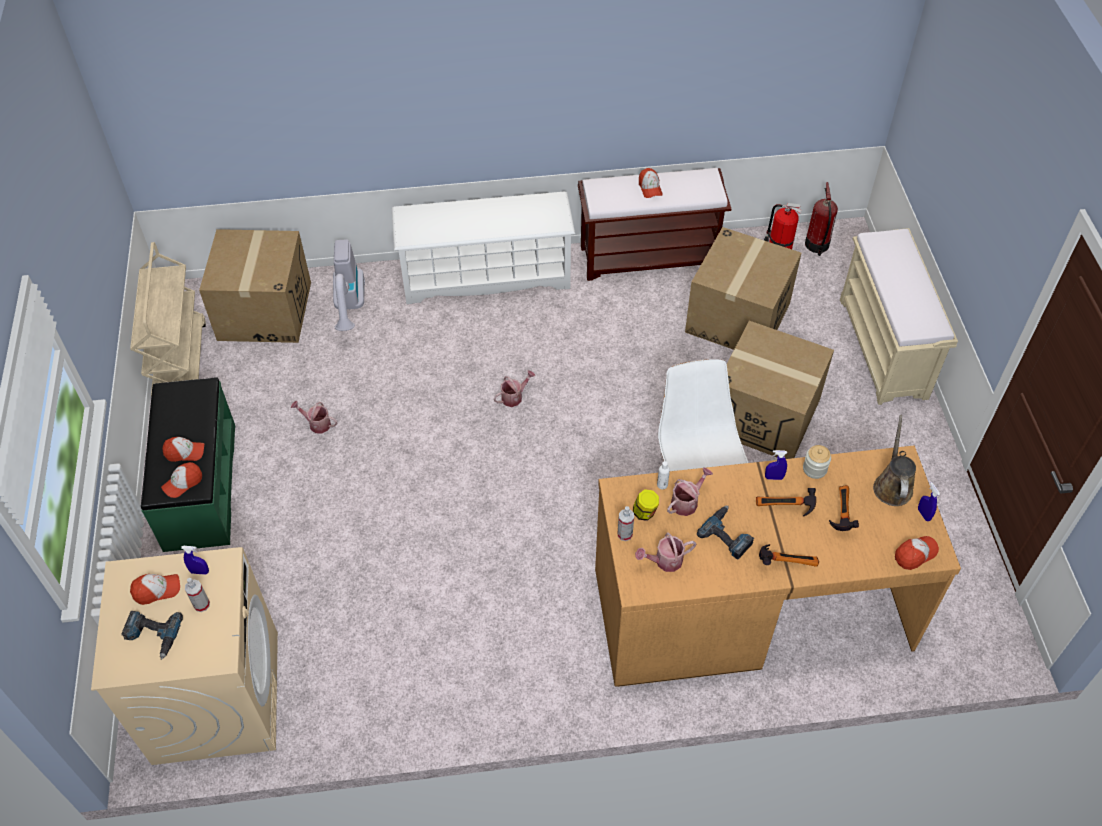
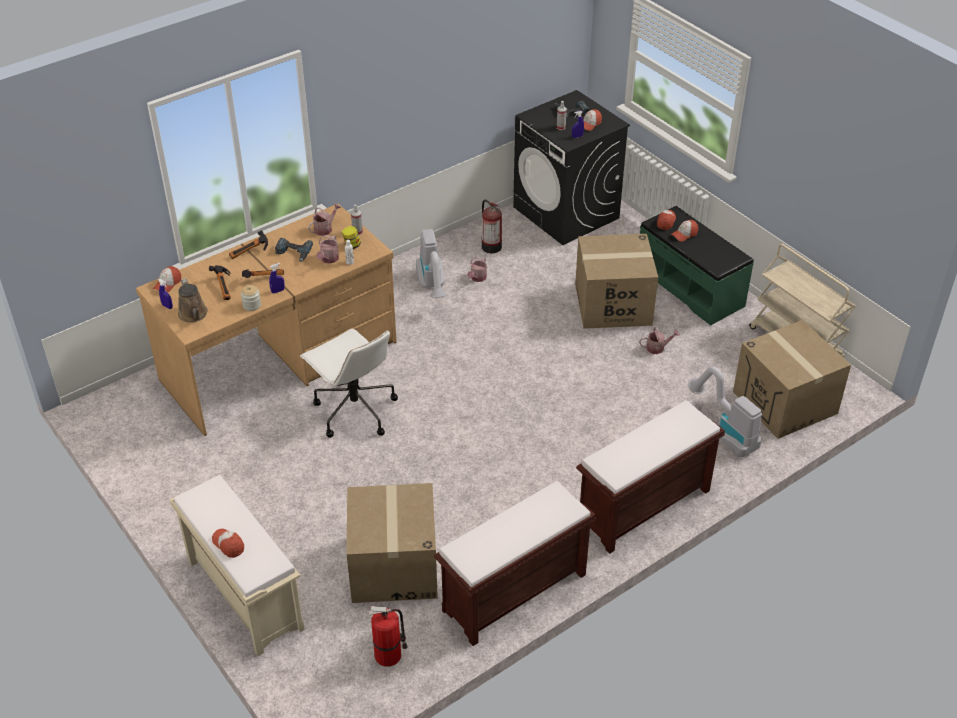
camera: 150 degrees right, 10 degrees down
beige washing machine [91,547,278,765] -> black washing machine [513,90,630,245]
white shoe rack [392,191,575,304] -> brown bench [576,400,725,554]
watering can [494,370,536,407] -> watering can moved to [467,257,487,282]
cap [639,168,663,198] -> cap moved to [212,529,244,558]
cardboard box [727,321,834,459] -> cardboard box moved to [575,234,658,329]
fire extinguisher [805,182,838,256] -> fire extinguisher moved to [482,199,502,253]
none -> vacuum cleaner [416,229,447,298]

